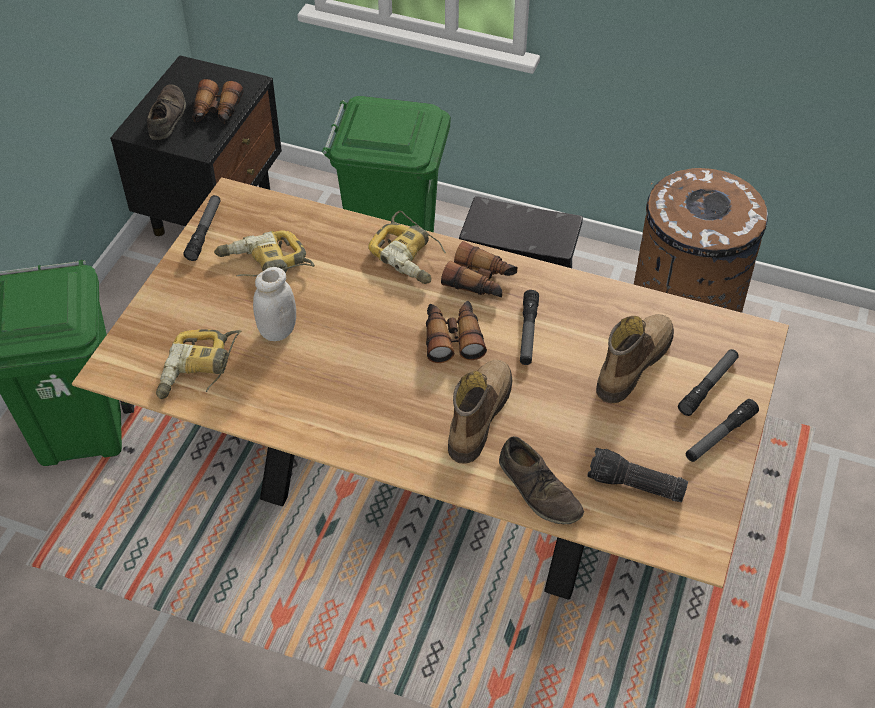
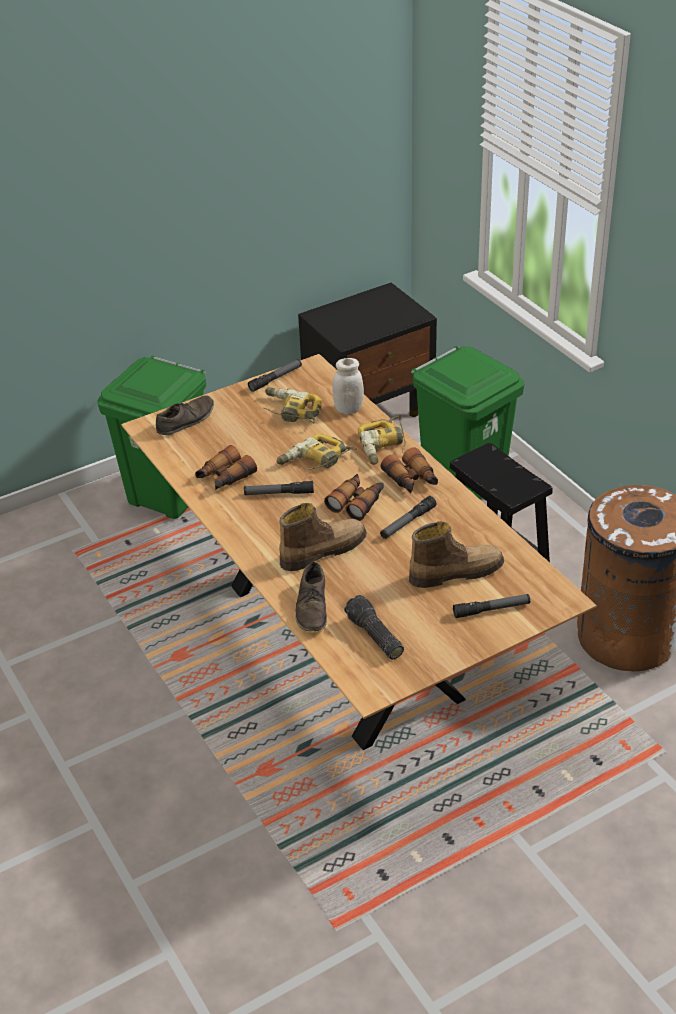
camera: 40 degrees right, 10 degrees down
brown shoe [147,84,186,140] -> brown shoe moved to [156,395,214,435]
power drill [156,329,242,399] -> power drill moved to [277,434,357,471]
binoculars [192,79,244,124] -> binoculars moved to [195,445,257,490]
white jar [253,267,296,341] -> white jar moved to [332,358,364,414]
flashlight [686,399,759,462] -> flashlight moved to [244,481,314,495]

